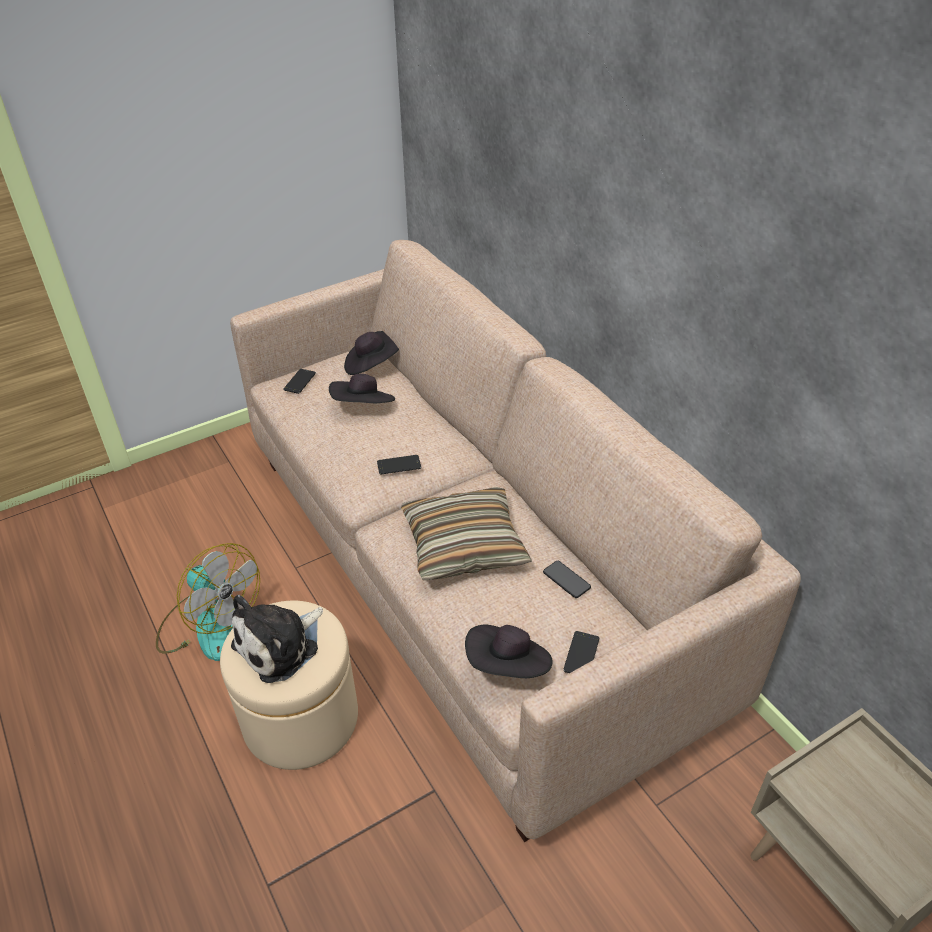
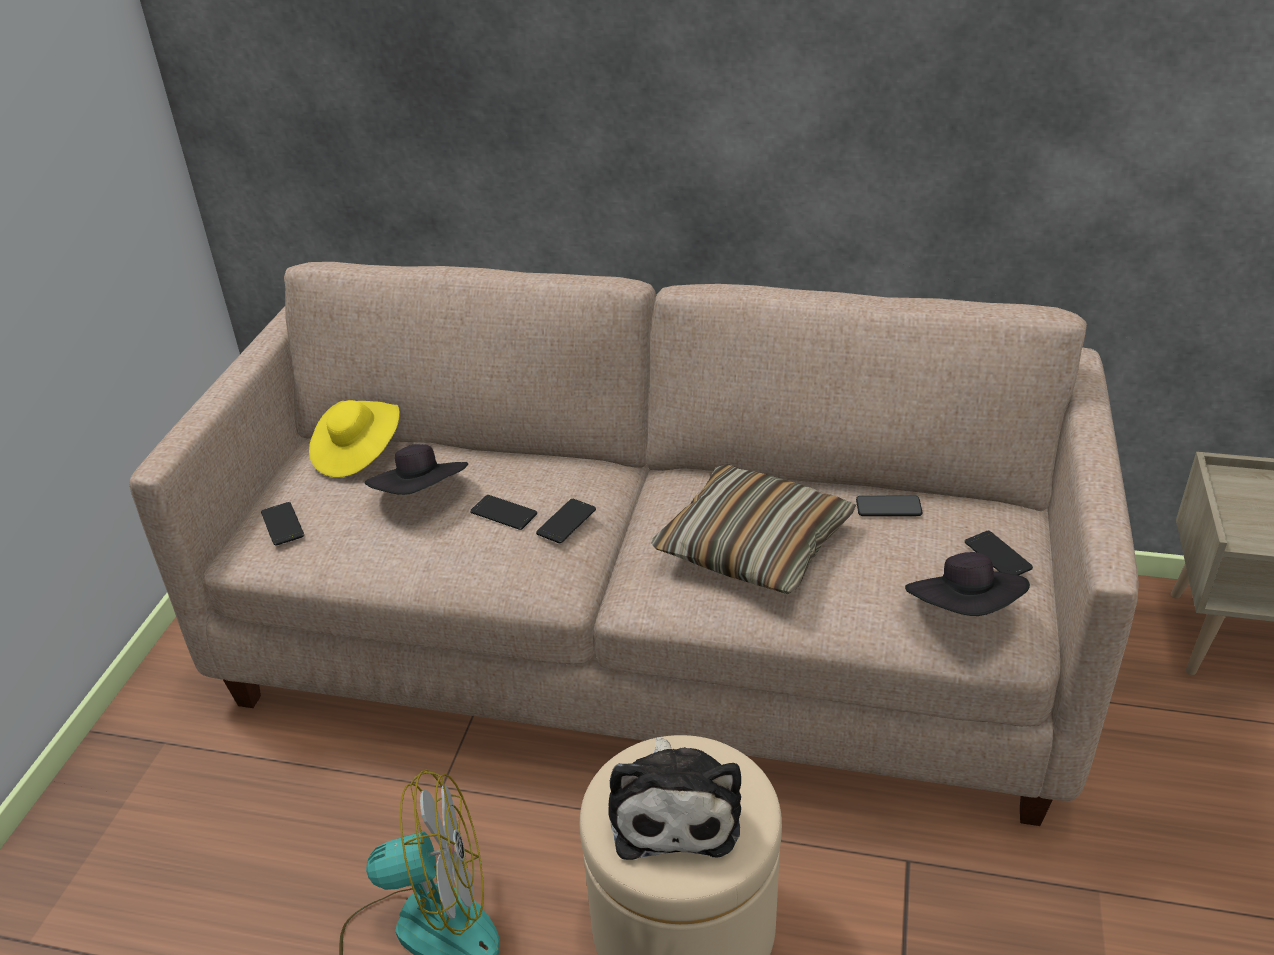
camera: 45 degrees left, 5 degrees down
black hat [344,331,399,375] -> yellow hat [309,400,400,478]
none -> phone [470,495,537,530]

